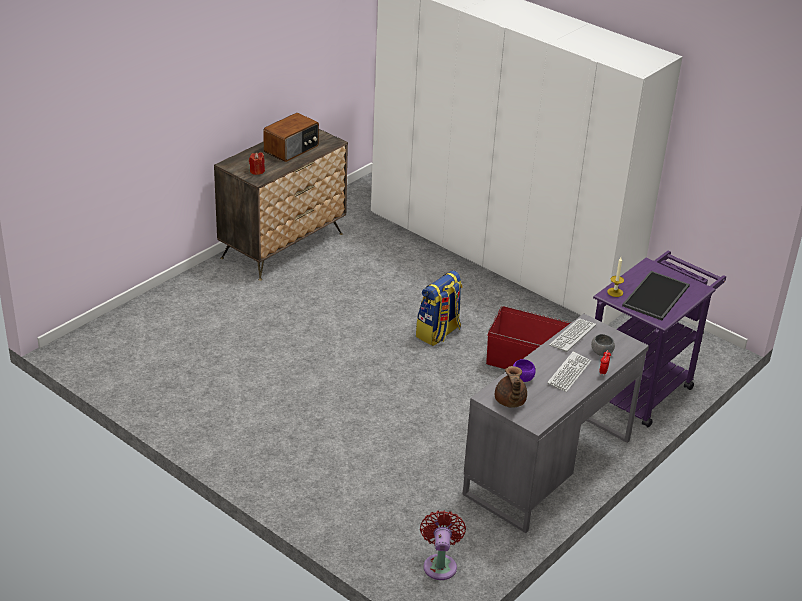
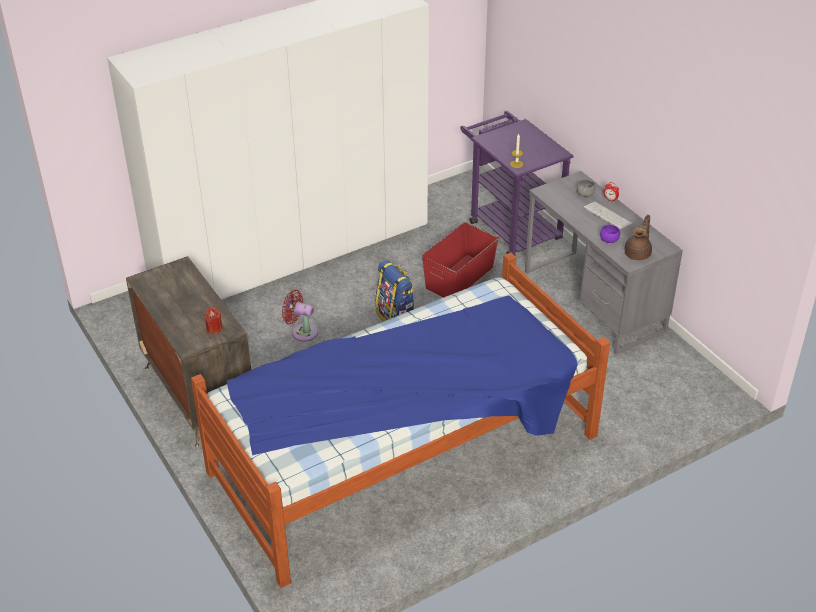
camera: 70 degrees left, 5 degrees up
radio [263,113,319,162] -> none
red fan [420,510,466,580] -> red fan moved to [282,290,318,342]
brown teapot [495,366,527,408] -> brown teapot turned 75 degrees counterclockwise [625,214,652,260]
keyboard [549,318,596,352] -> none
tray [622,271,690,320] -> none
none -> bed [191,253,610,588]

